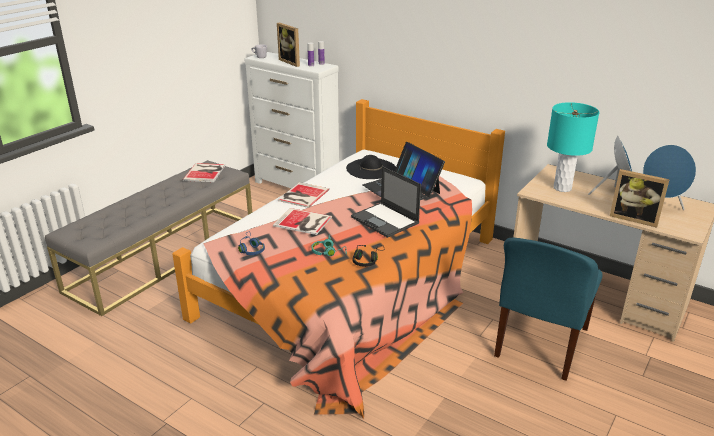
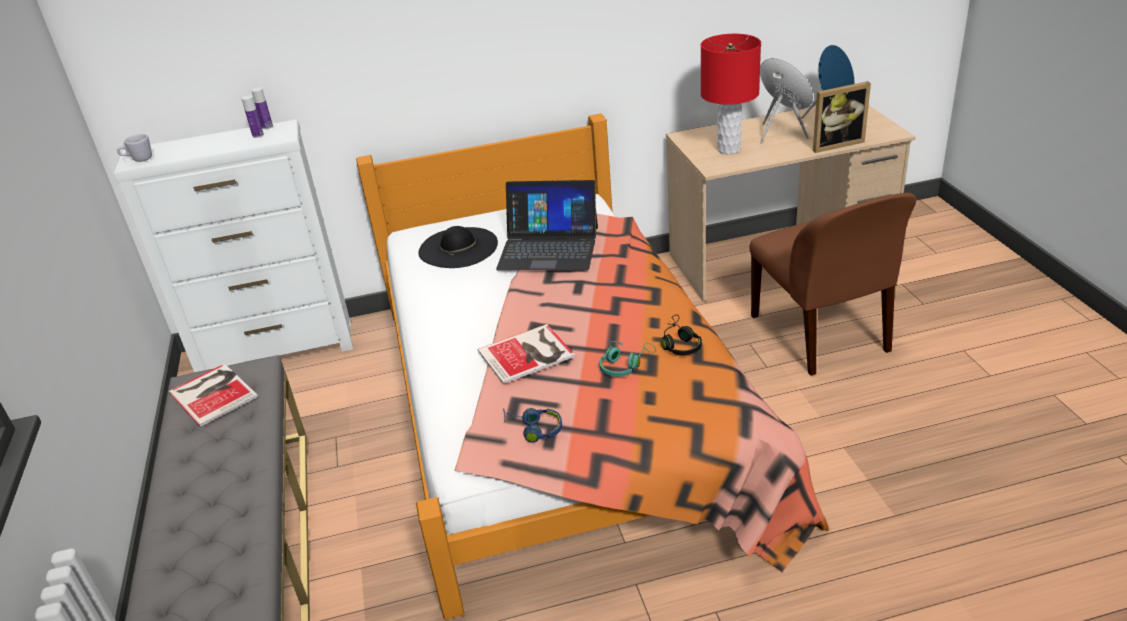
camera: 45 degrees left, 5 degrees up
picture frame [277,23,300,67] -> none
book [278,182,329,208] -> none
laptop [351,166,421,238] -> none
blue chair [494,238,603,381] -> brown chair [749,193,916,376]
turquoise table lamp [547,102,600,192] -> red table lamp [701,34,761,155]

